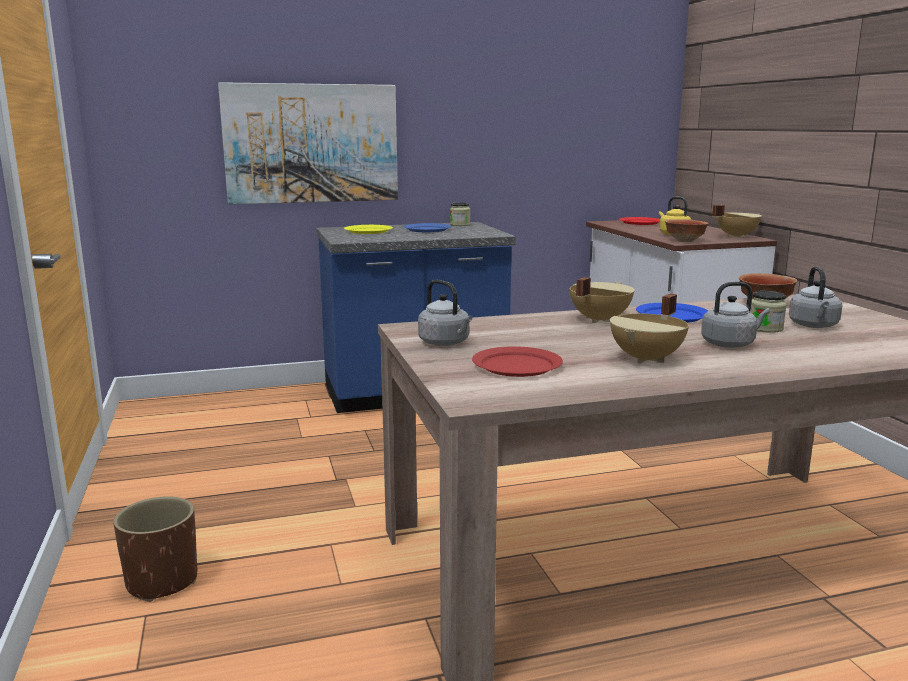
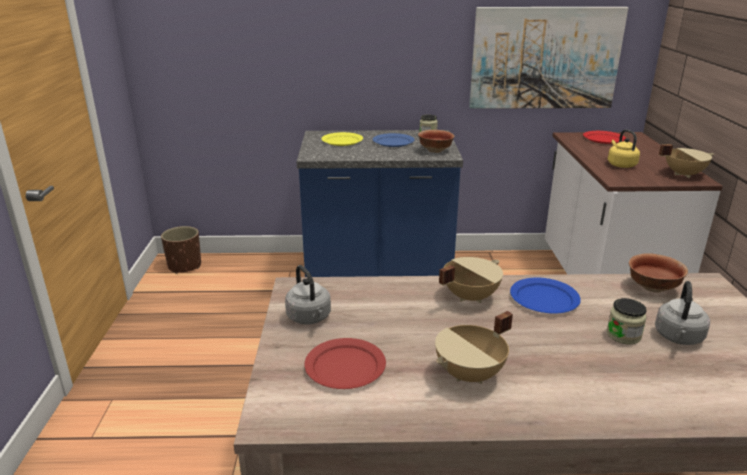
camera: 15 degrees right, 10 degrees up
brown planter [113,496,197,602] -> brown planter moved to [161,226,201,274]
picture [218,82,398,204] -> picture moved to [469,7,628,109]
bowl [665,219,709,242] -> bowl moved to [418,130,454,153]
grey kettle [701,282,770,348] -> none

